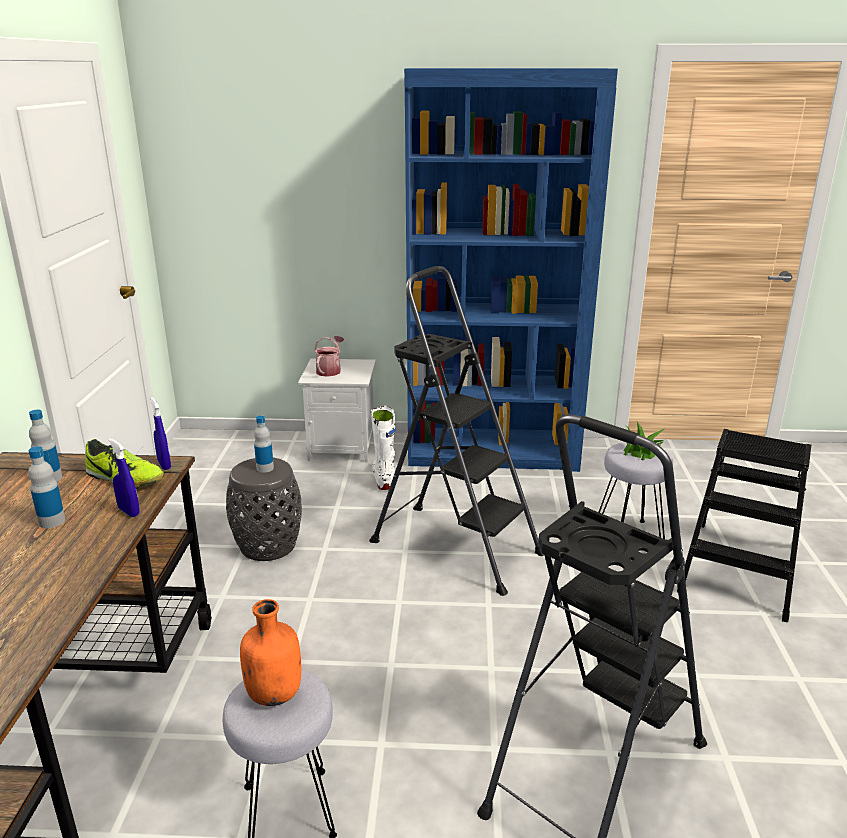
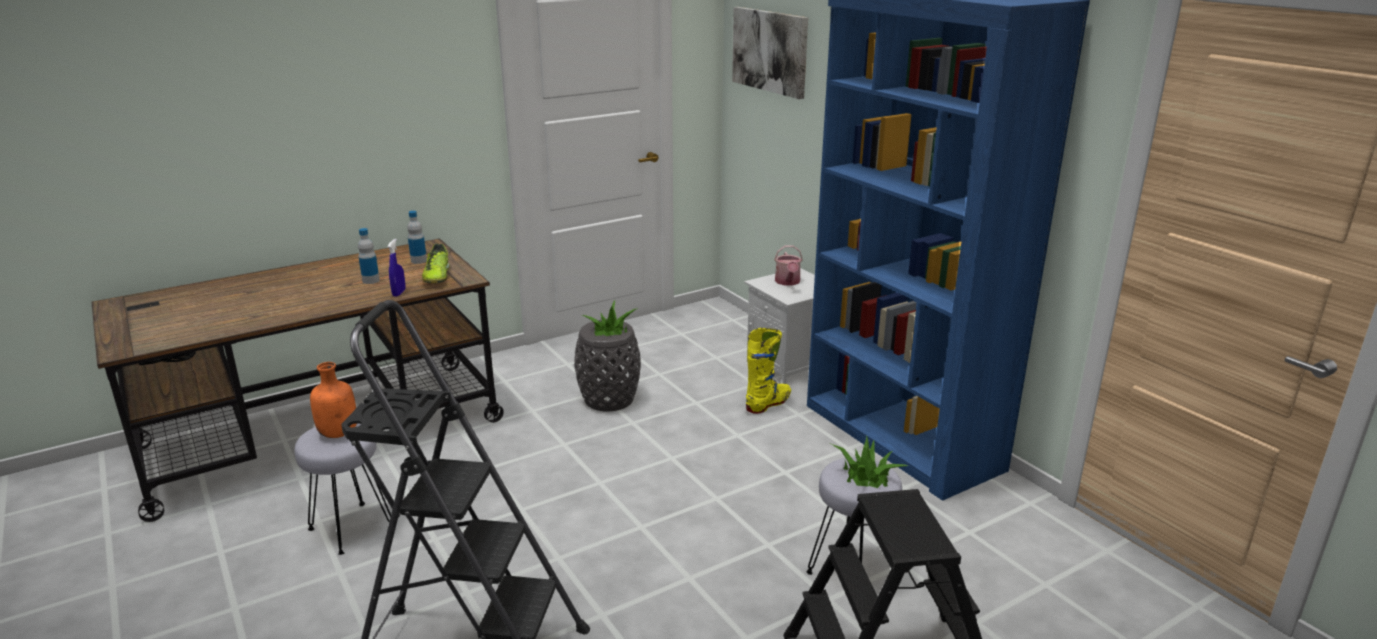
camera: 55 degrees right, 0 degrees up
blue spray bottle [151,397,171,470] -> none
bottle [254,416,274,473] -> potted plant [582,301,638,336]
watering can [314,336,344,377] -> watering can turned 105 degrees clockwise [774,246,803,286]
step ladder [369,266,544,596] -> none
white boot [371,406,396,490] -> yellow boot [746,328,791,414]
none -> picture [732,7,808,99]

